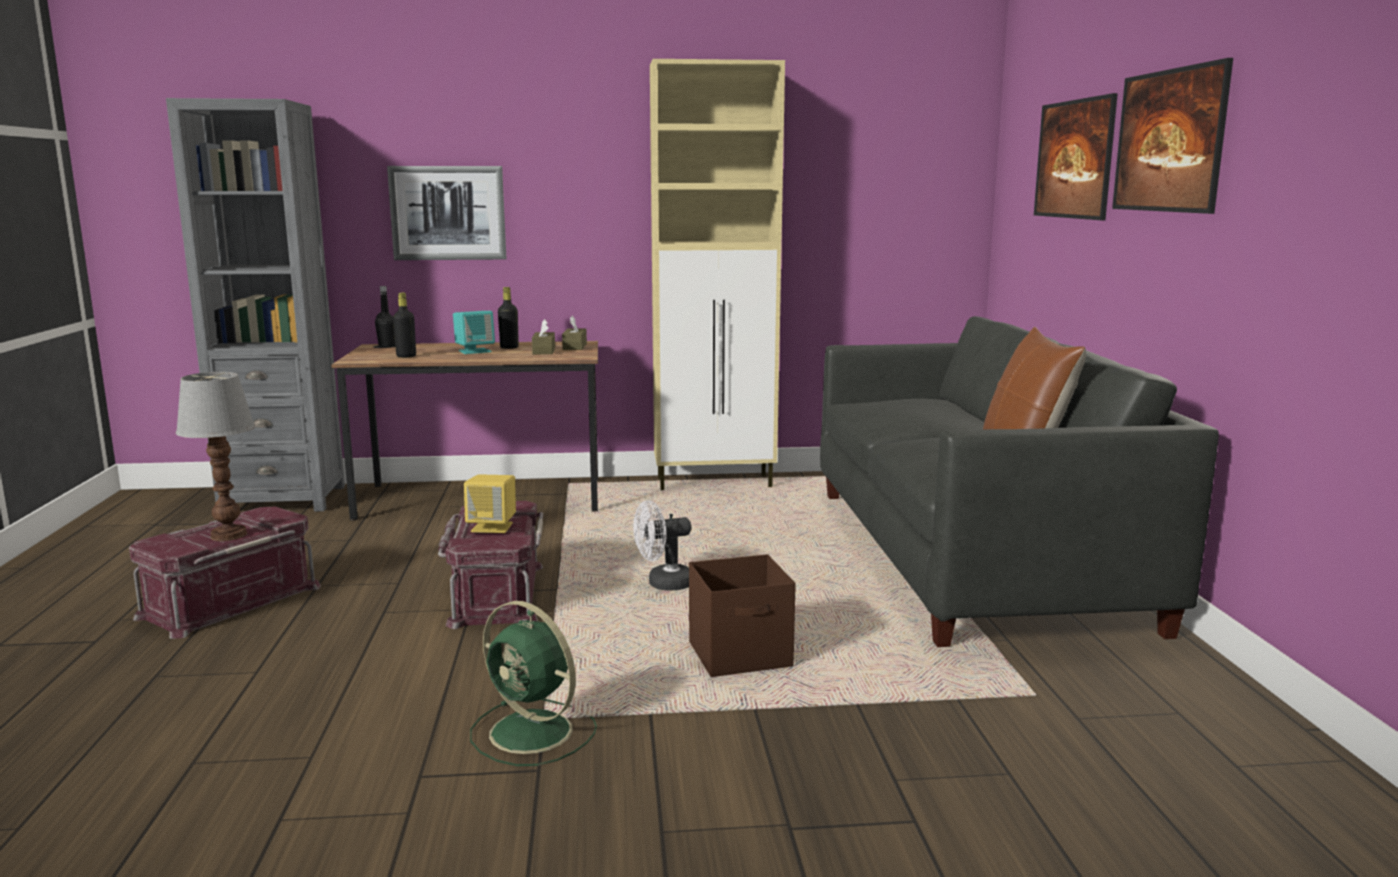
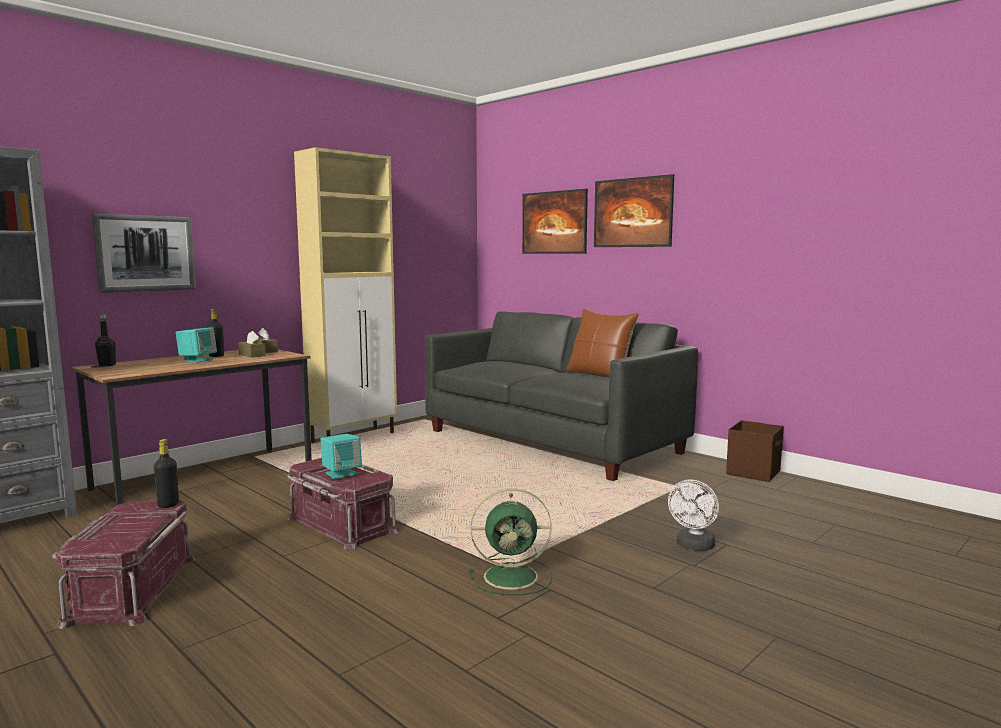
camera: 40 degrees left, 5 degrees down
table lamp [176,372,255,541] -> none
black bottle [393,293,416,358] -> black bottle moved to [154,439,179,508]
yellow speaker [464,474,516,533] -> turquoise speaker [320,434,362,479]
white fan [633,500,691,590] -> white fan moved to [668,479,719,551]
brown storage box [689,554,796,677] -> brown storage box moved to [726,420,784,482]

